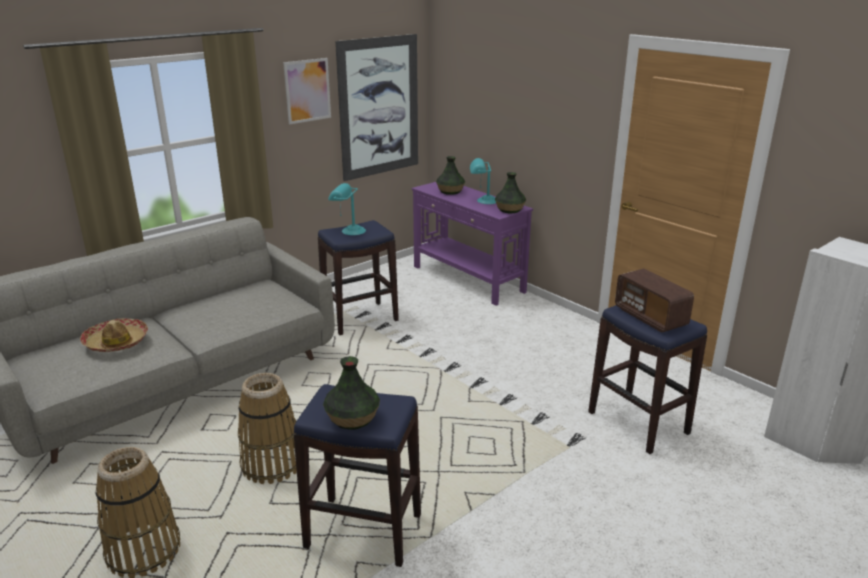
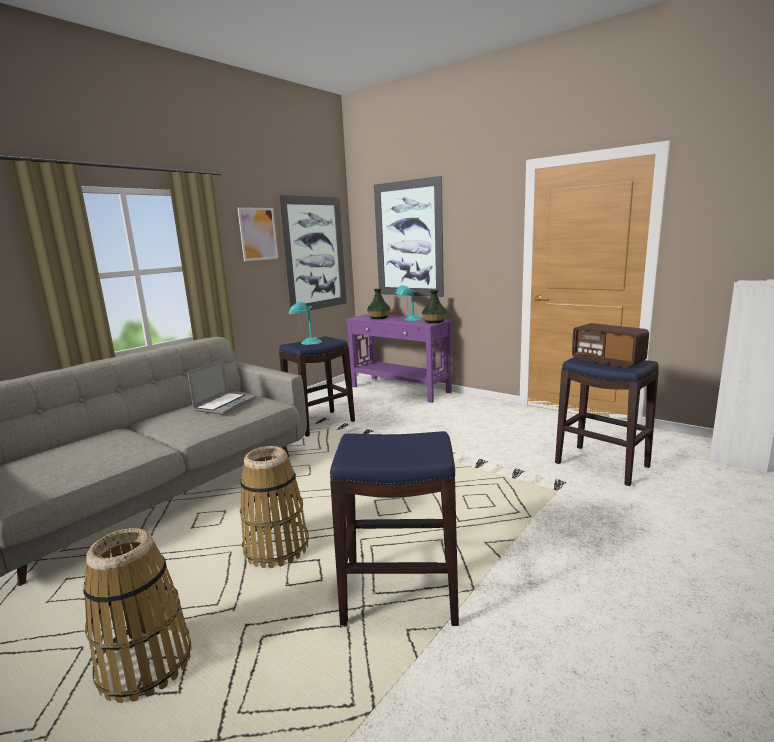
camera: 10 degrees left, 10 degrees down
hat [80,318,148,352] -> none
vase [323,356,380,430] -> none
none -> laptop [187,359,256,415]
none -> picture [374,176,444,297]

